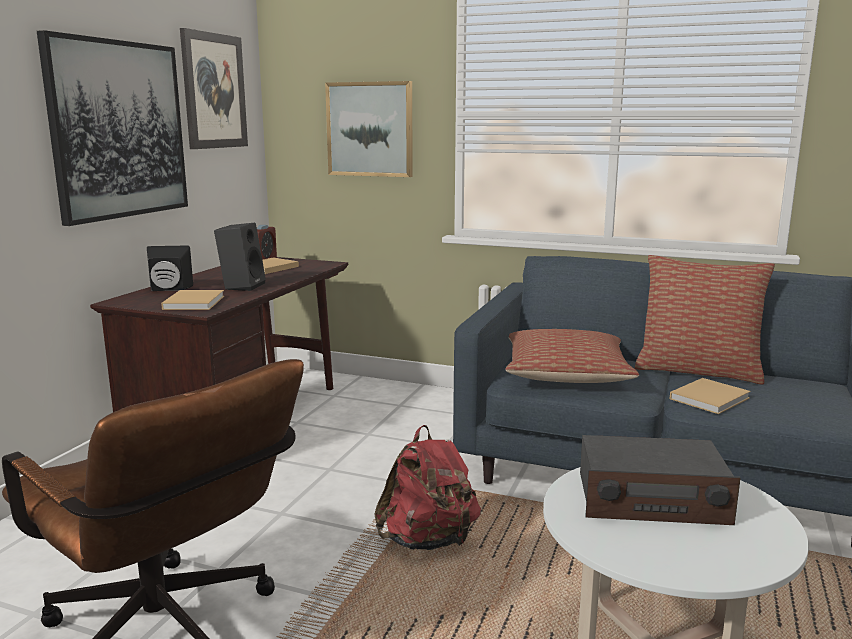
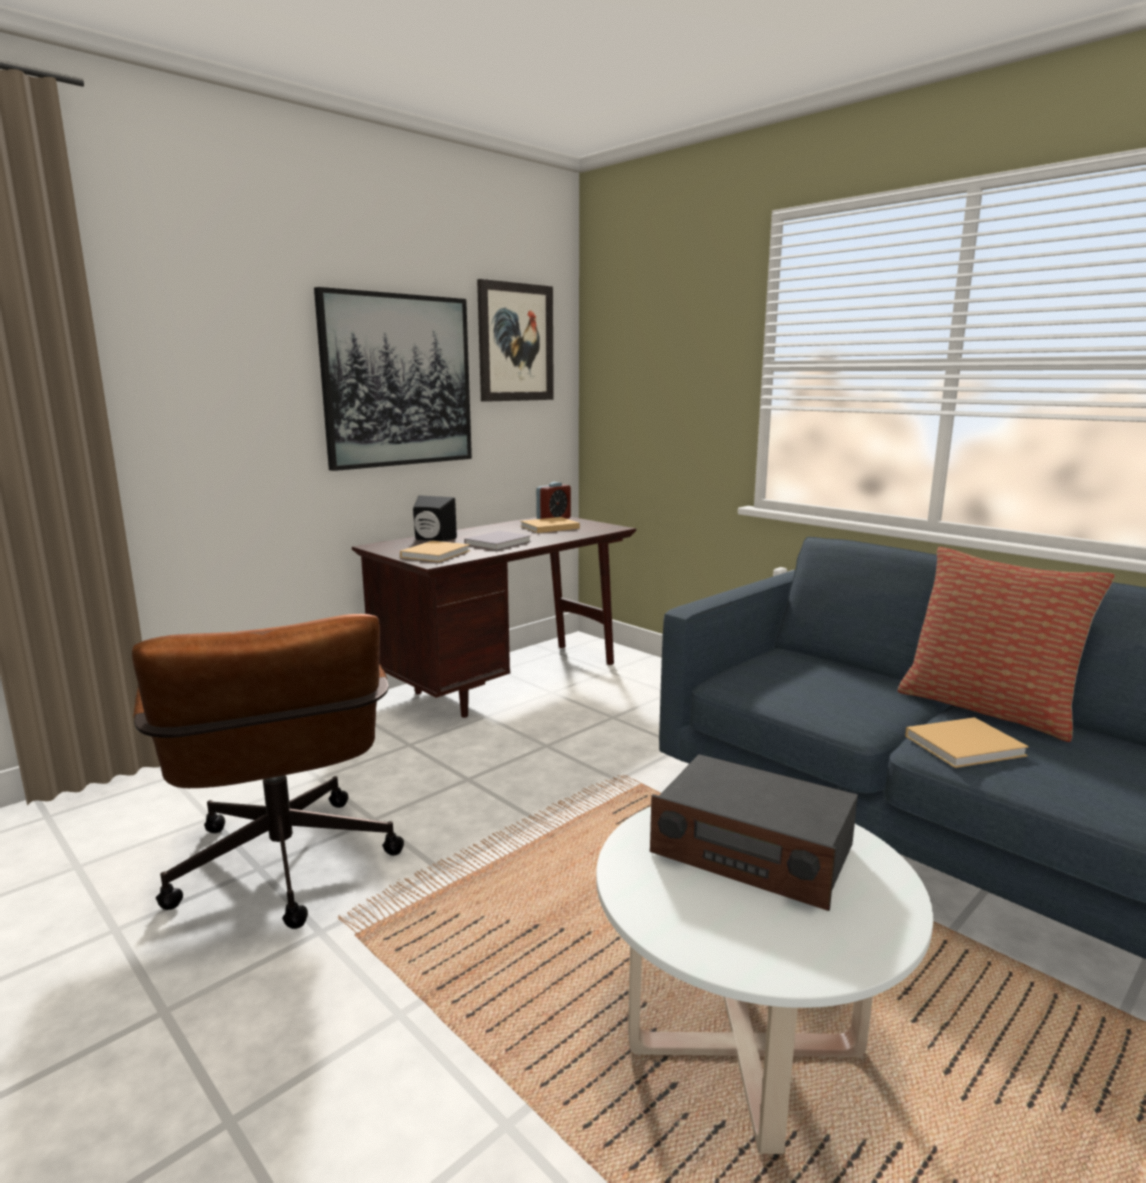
camera: 25 degrees right, 0 degrees up
black speaker [214,223,266,291] -> grey book [464,531,531,550]
picture [325,81,413,177] -> none
red backpack [374,425,481,550] -> none
pillow [506,329,639,383] -> none

